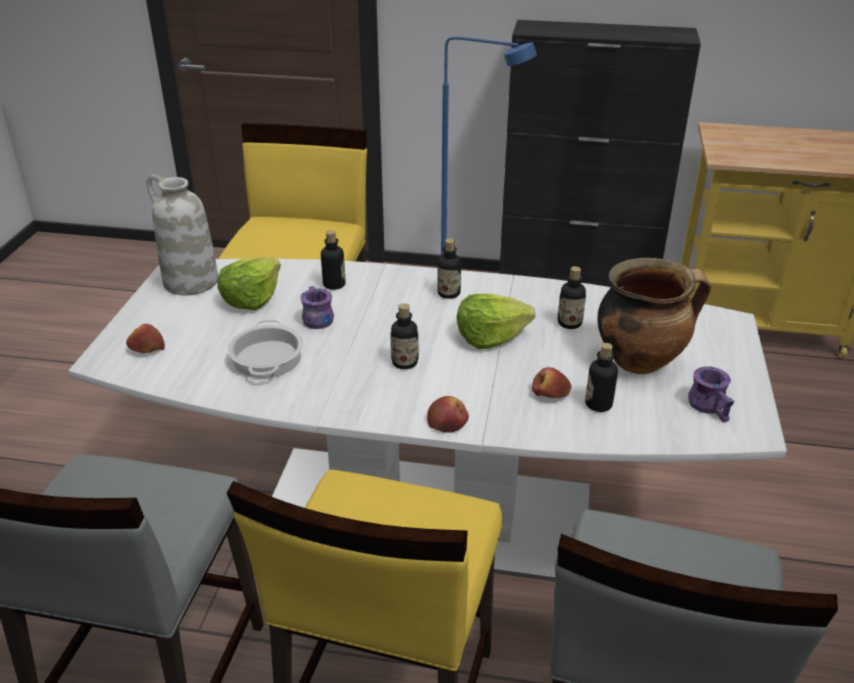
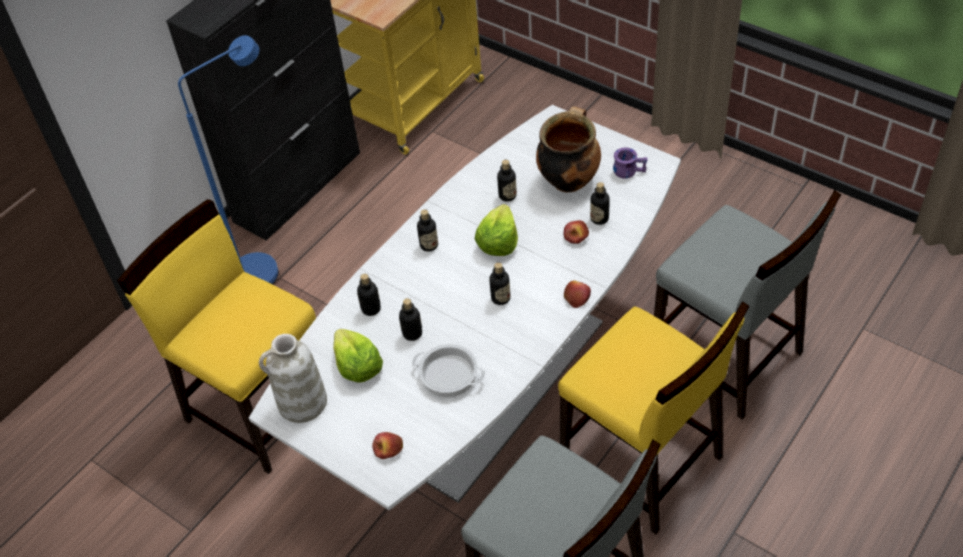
camera: 60 degrees left, 15 degrees up
purple mug [300,286,334,329] -> bottle [399,298,422,341]

